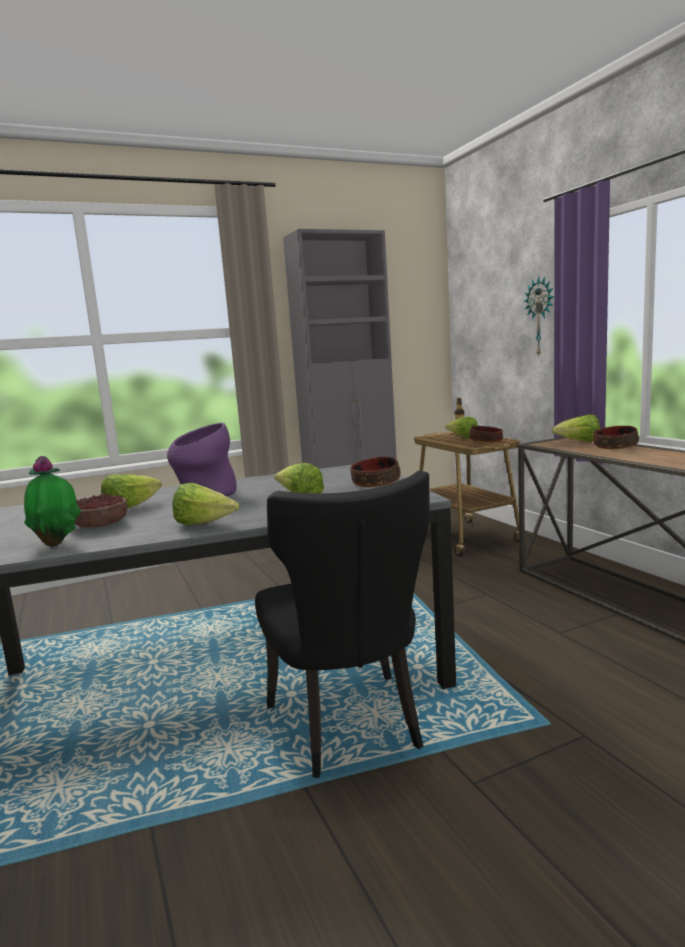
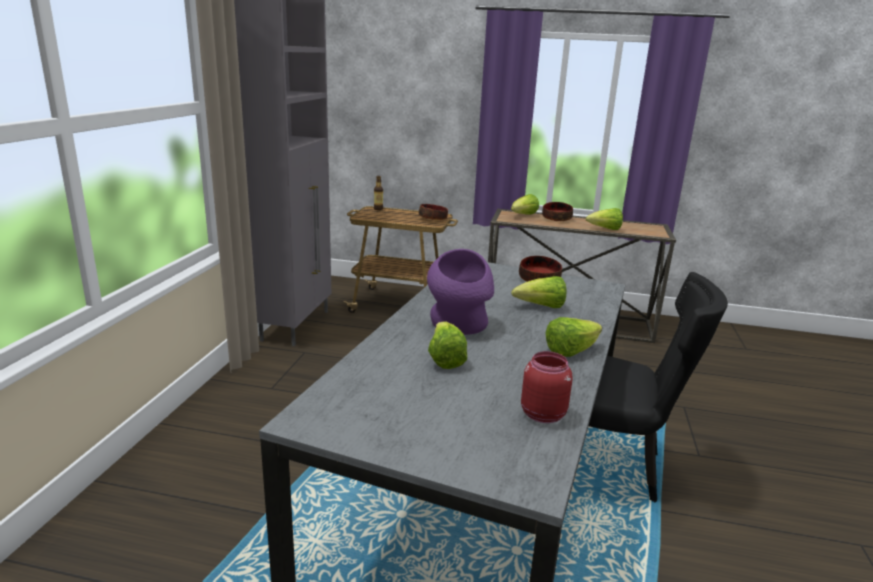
camera: 55 degrees left, 10 degrees up
potted plant [24,456,81,547] -> red jar [521,351,572,423]
bowl [74,494,127,528] -> none
lettuce [445,417,478,439] -> lettuce moved to [586,208,623,230]
wall clock [524,276,554,357] -> none

